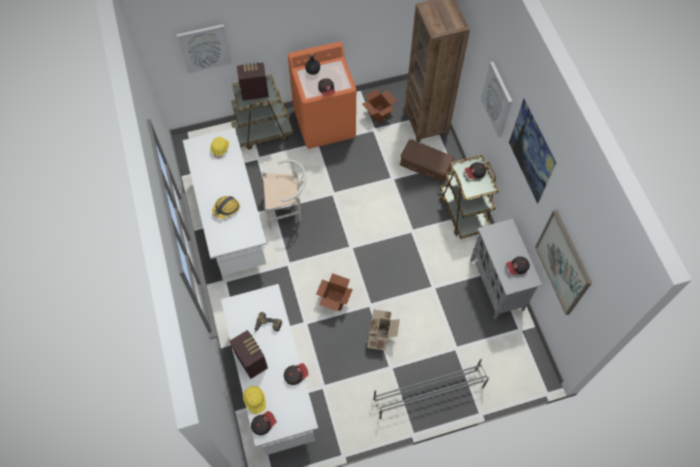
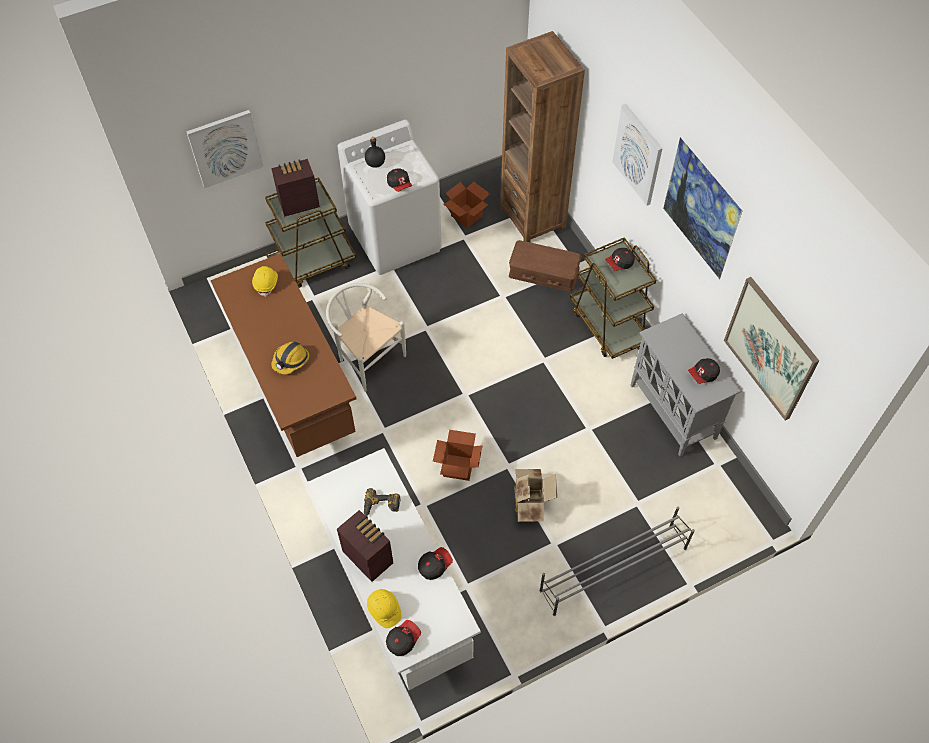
camera: 10 degrees left, 5 degrees down
white desk [183,128,267,276] -> brown desk [211,253,356,457]
white chair [262,159,306,229] -> white chair turned 120 degrees counterclockwise [326,283,406,392]
orange washing machine [288,42,356,149] -> white washing machine [338,120,442,275]

